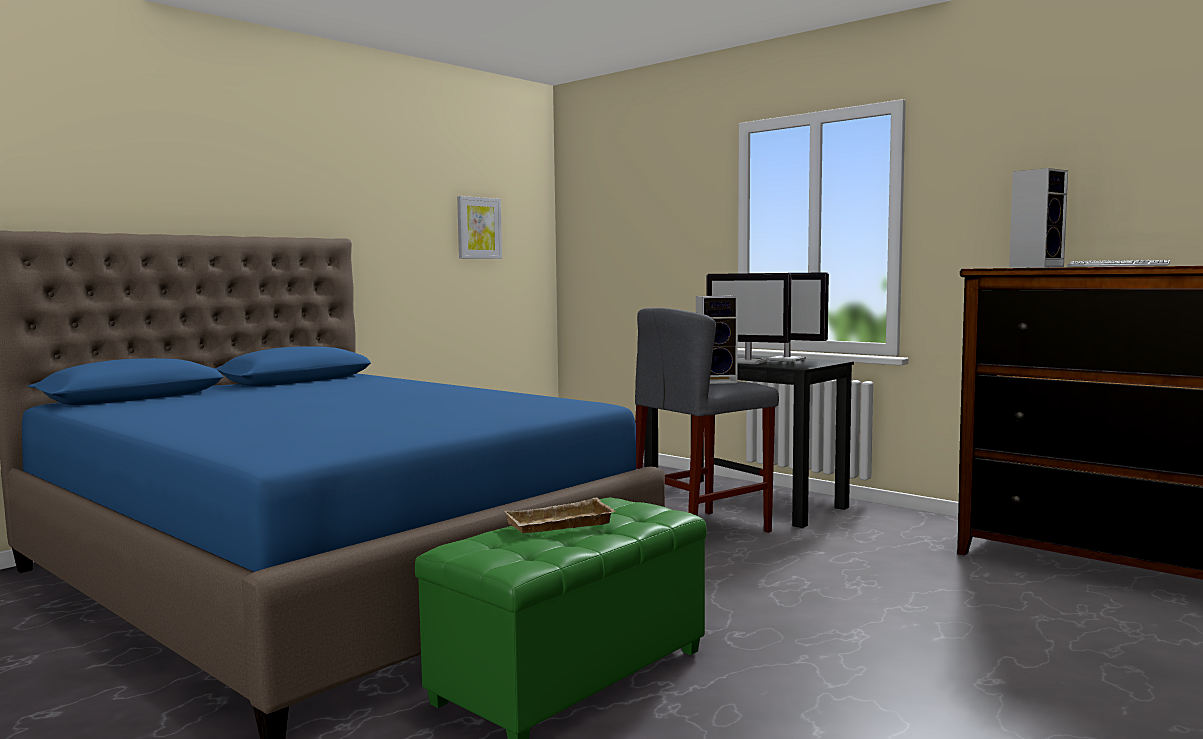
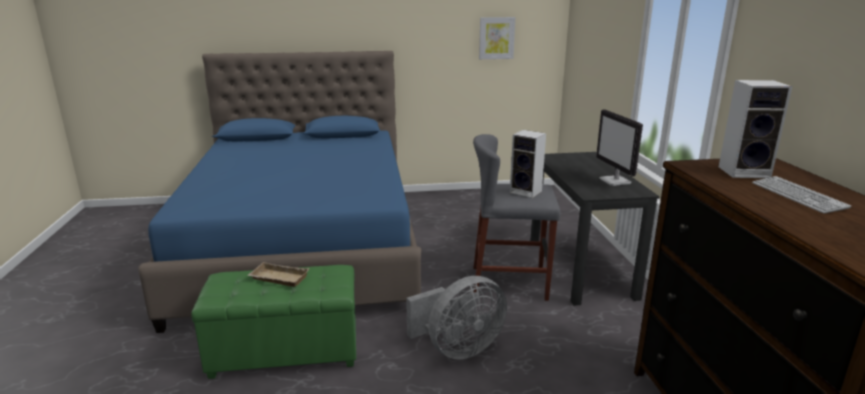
camera: 40 degrees right, 15 degrees up
monitor [706,273,791,364] -> none
none -> grey fan [406,276,507,360]

